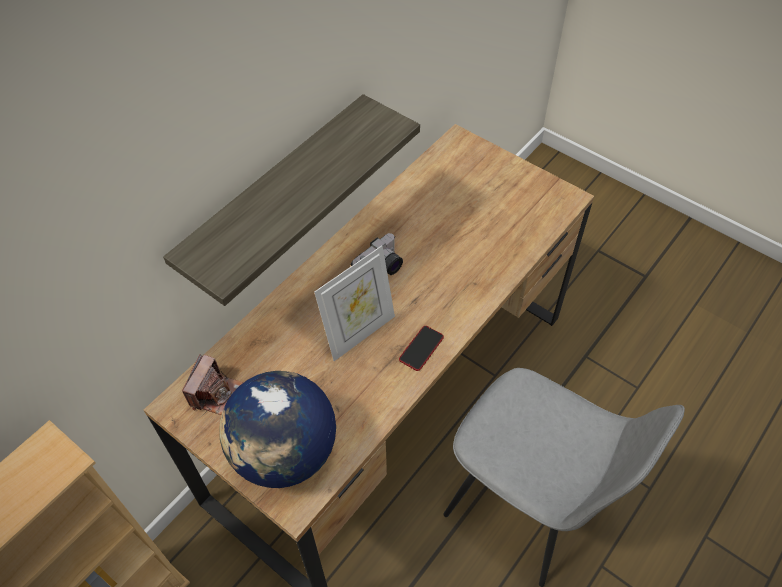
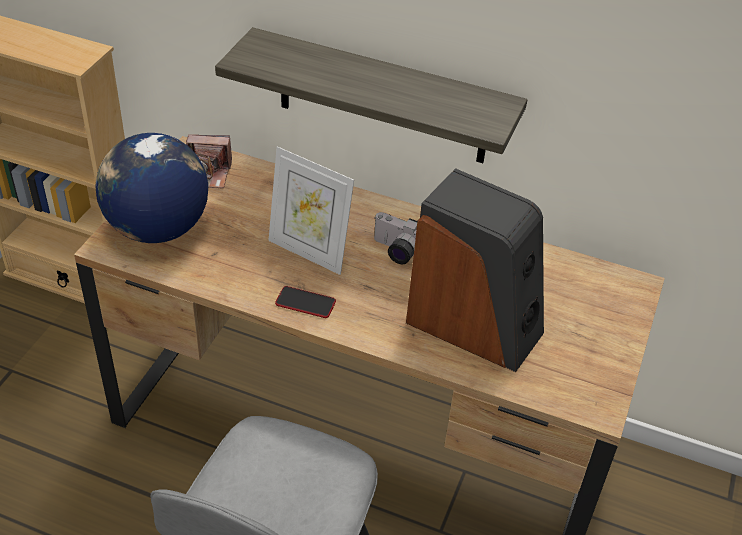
camera: 70 degrees right, 10 degrees down
none -> speaker [406,168,544,372]

